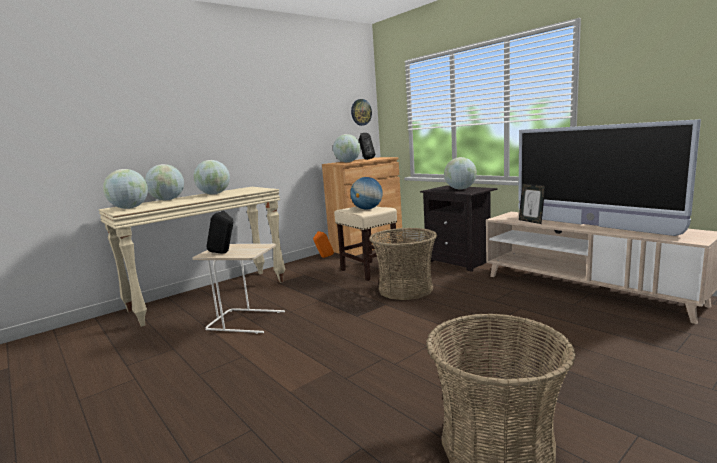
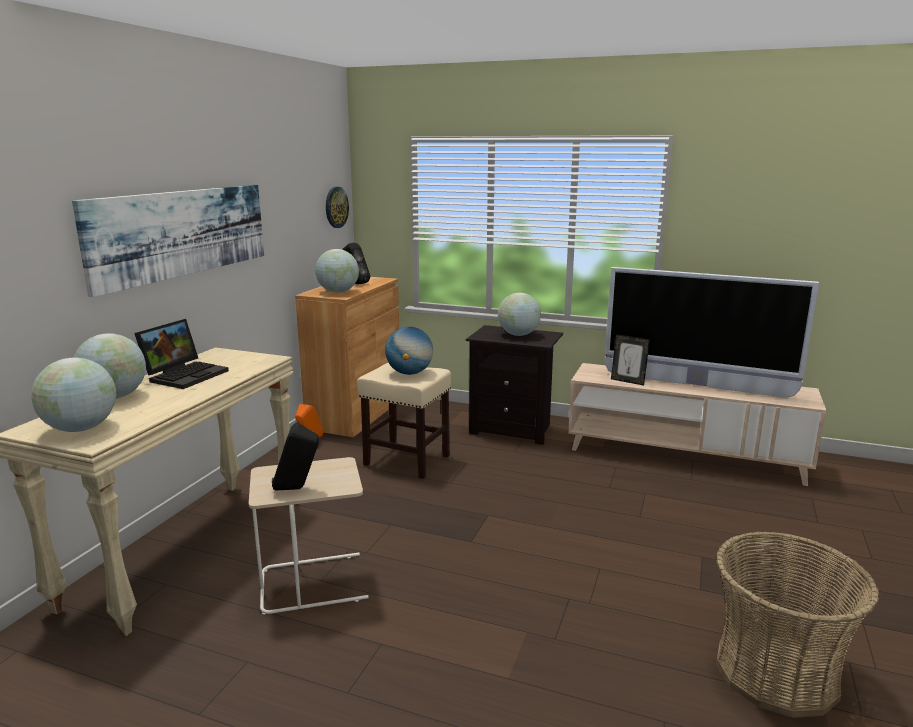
camera: 30 degrees left, 5 degrees up
globe [193,160,230,195] -> laptop [134,319,229,389]
basket [369,228,437,300] -> none
none -> picture [72,185,264,297]

